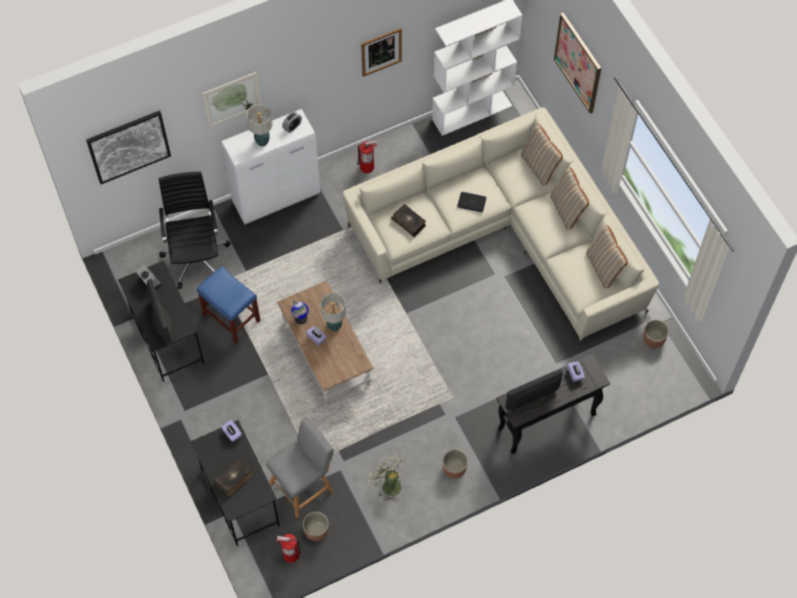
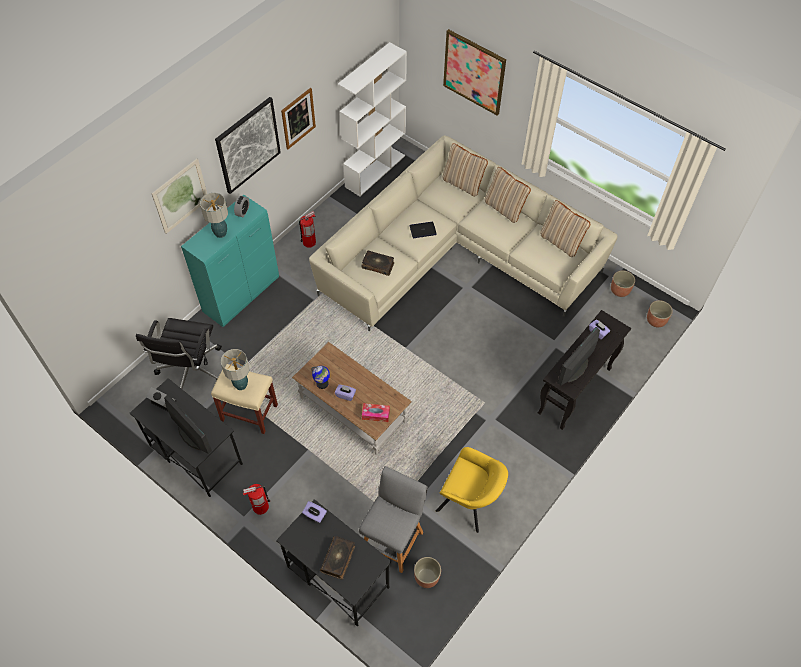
camera: 25 degrees left, 5 degrees down
picture [86,110,171,184] -> picture moved to [215,97,281,194]
black office chair [159,172,231,289] -> black office chair turned 135 degrees counterclockwise [136,318,222,389]
blue stool [197,266,261,344] -> beige stool [211,364,278,434]
white cabinet [222,109,320,225] -> turquoise cabinet [181,195,279,327]
fire extinguisher [276,534,302,563] -> fire extinguisher moved to [243,484,271,515]
table lamp [321,293,346,331] -> table lamp moved to [221,349,249,390]
green fan [368,454,405,502] -> yellow armchair [435,447,508,533]
planter [443,449,468,479] -> planter moved to [647,300,673,327]
none -> tissue box [362,403,390,422]

